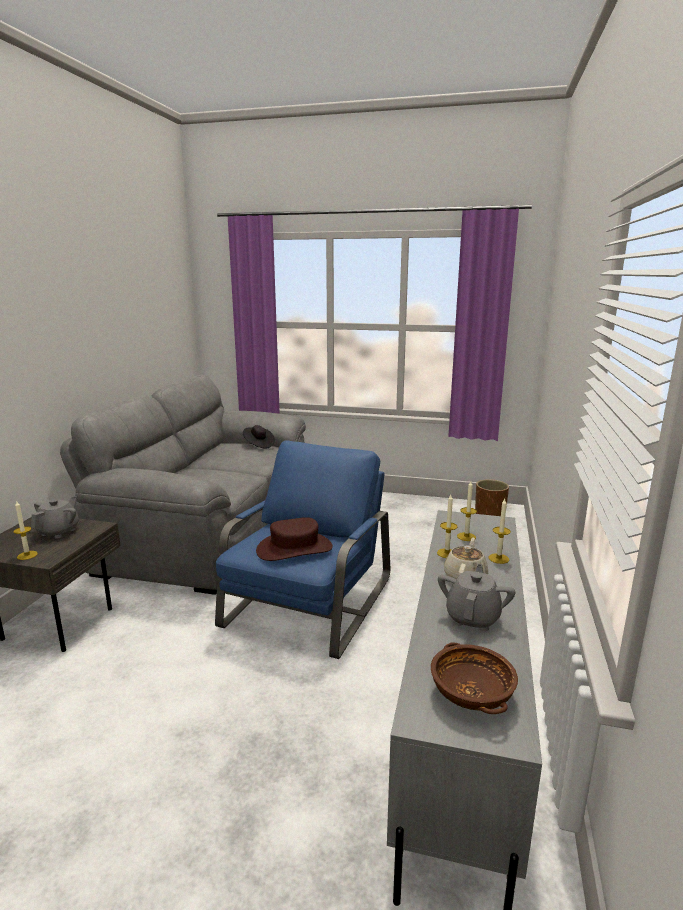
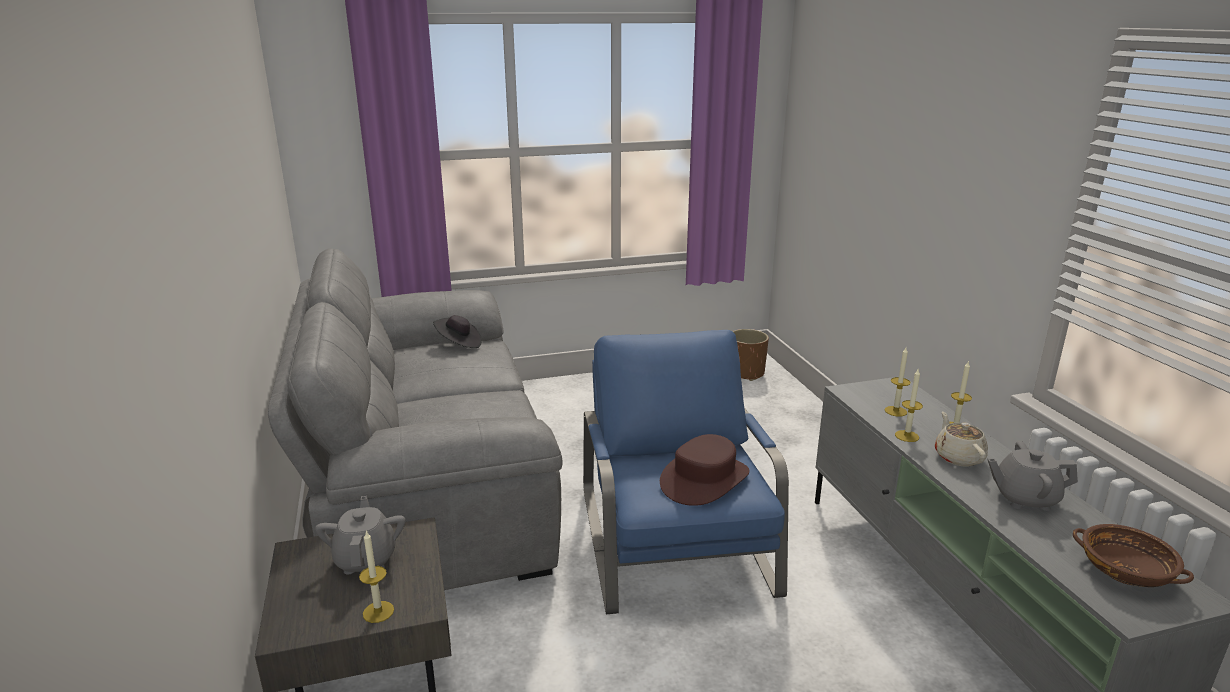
camera: 30 degrees left, 5 degrees up
grey teapot [438,564,515,631] -> grey teapot turned 75 degrees counterclockwise [987,441,1078,511]

